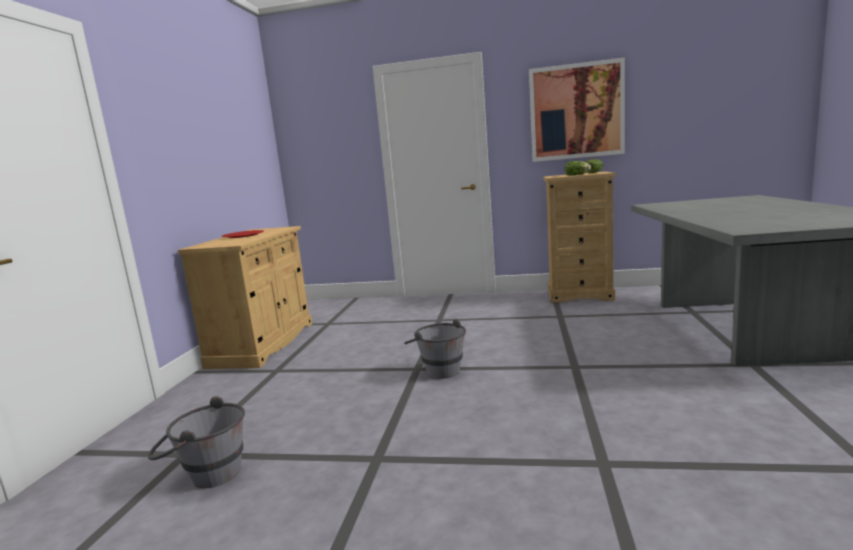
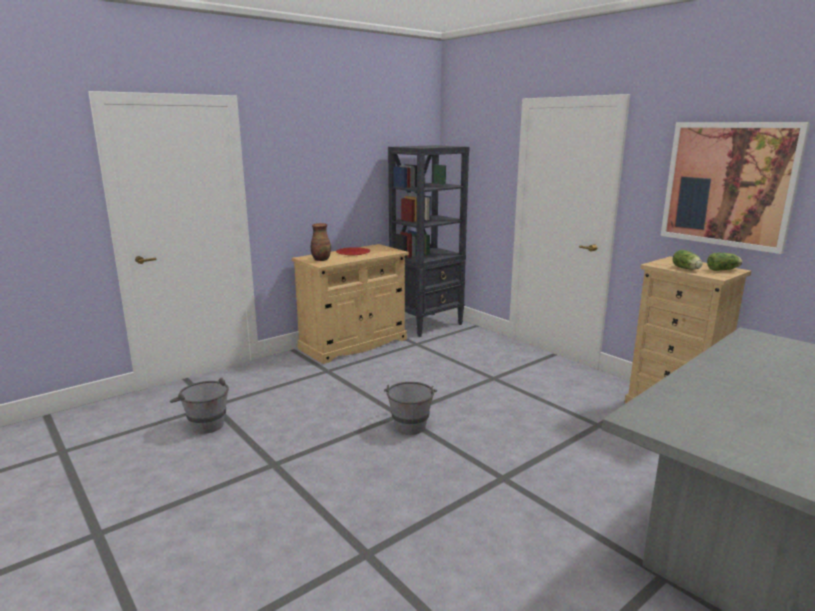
camera: 40 degrees right, 5 degrees up
none -> vase [311,223,331,261]
none -> black bookcase [388,145,470,337]

